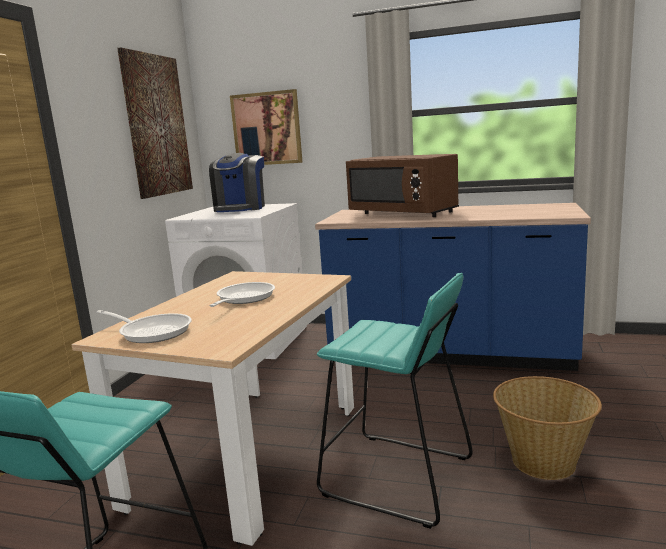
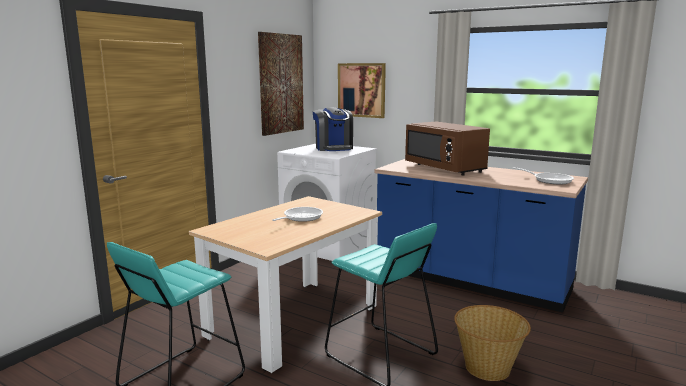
camera: 15 degrees right, 0 degrees up
frying pan [96,310,192,343] -> frying pan moved to [513,167,574,184]
coffee machine [209,153,265,212] -> coffee machine turned 45 degrees counterclockwise [313,107,353,151]

